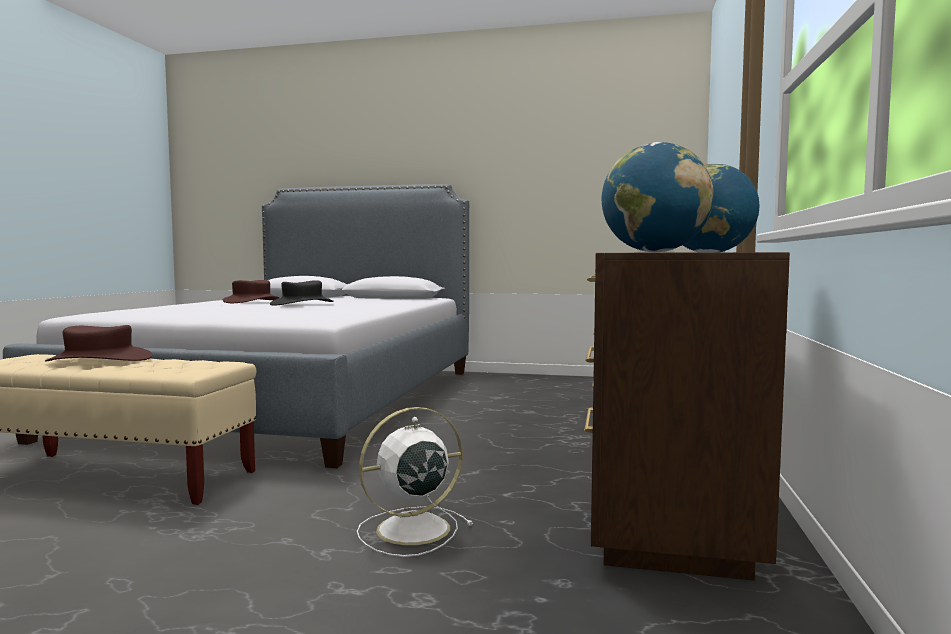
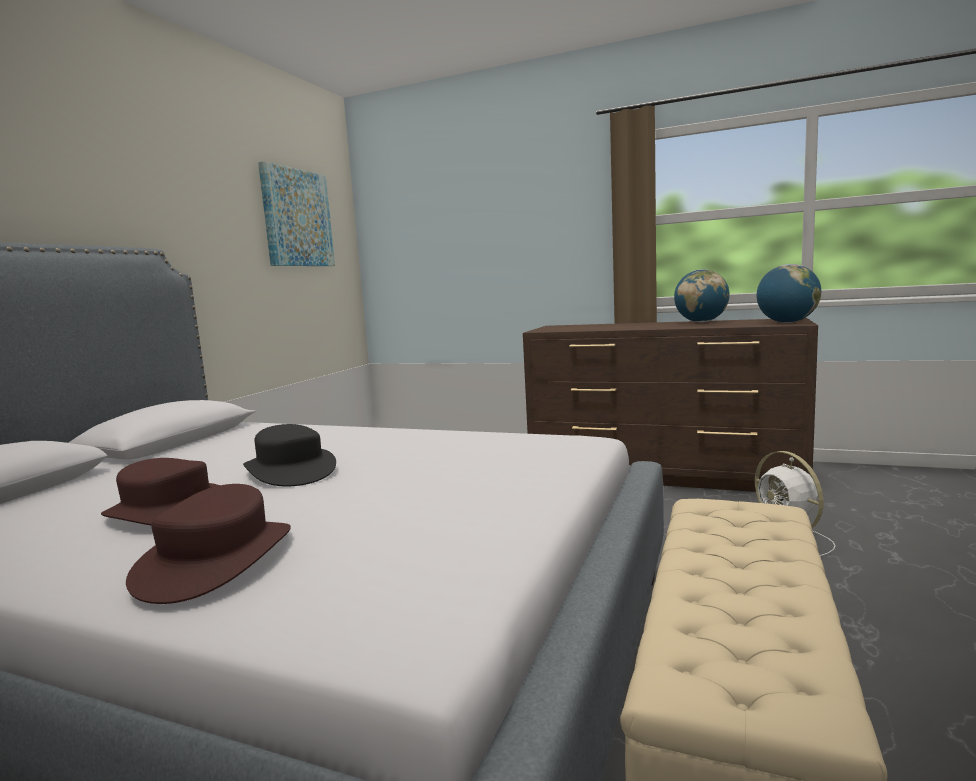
camera: 80 degrees left, 5 degrees up
brown hat [45,325,152,362] -> brown hat moved to [126,484,291,604]
none -> picture [258,161,335,266]

